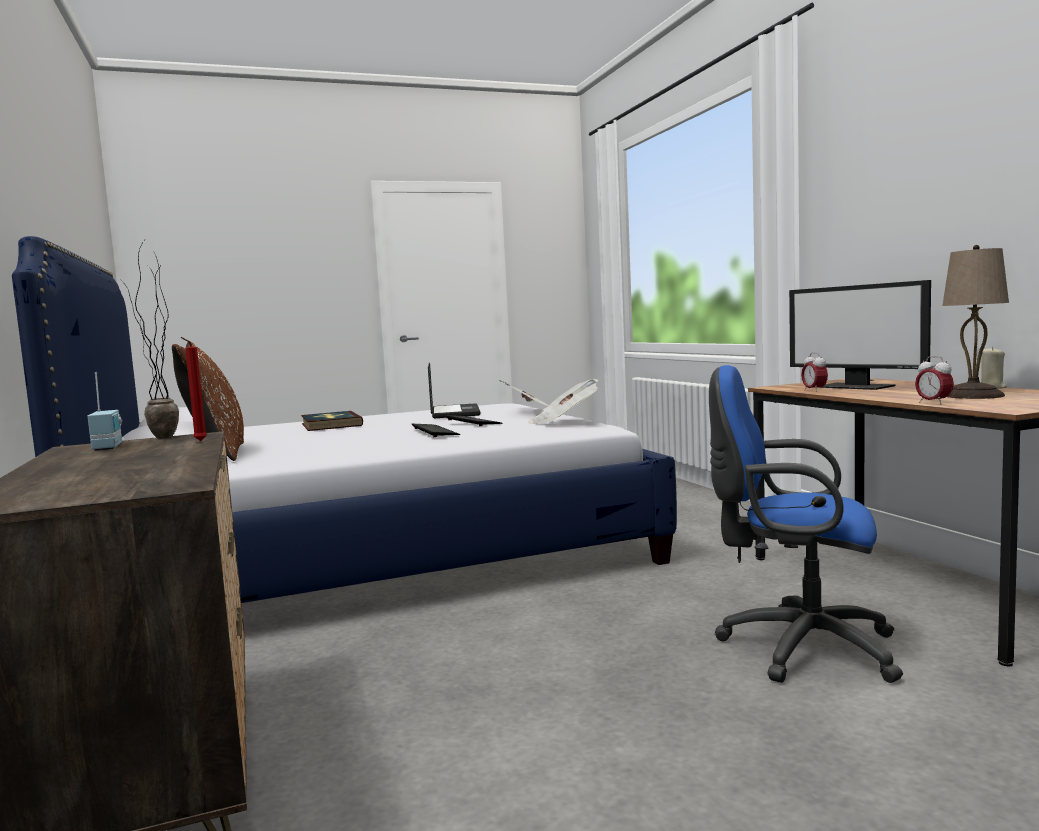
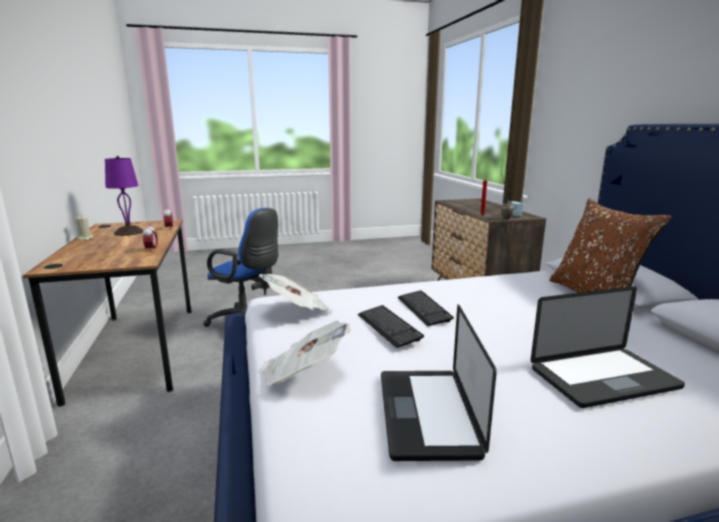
camera: 175 degrees left, 10 degrees up
book [301,411,363,431] -> laptop [531,287,685,408]
monitor [789,280,931,390] -> none
beige table lamp [942,245,1009,399] -> purple table lamp [105,156,144,236]

